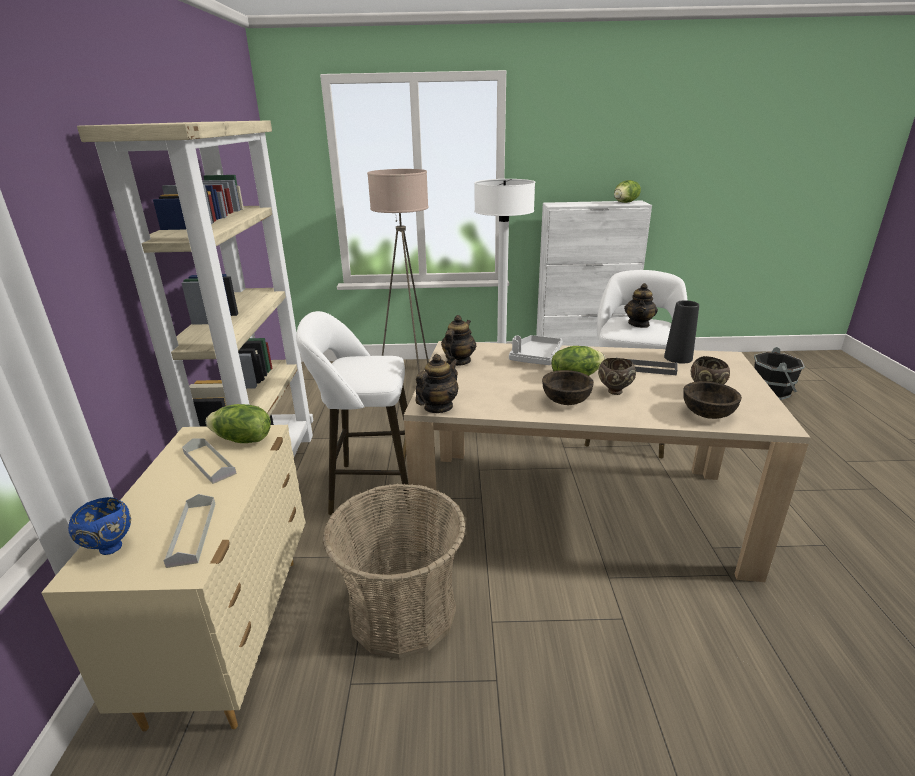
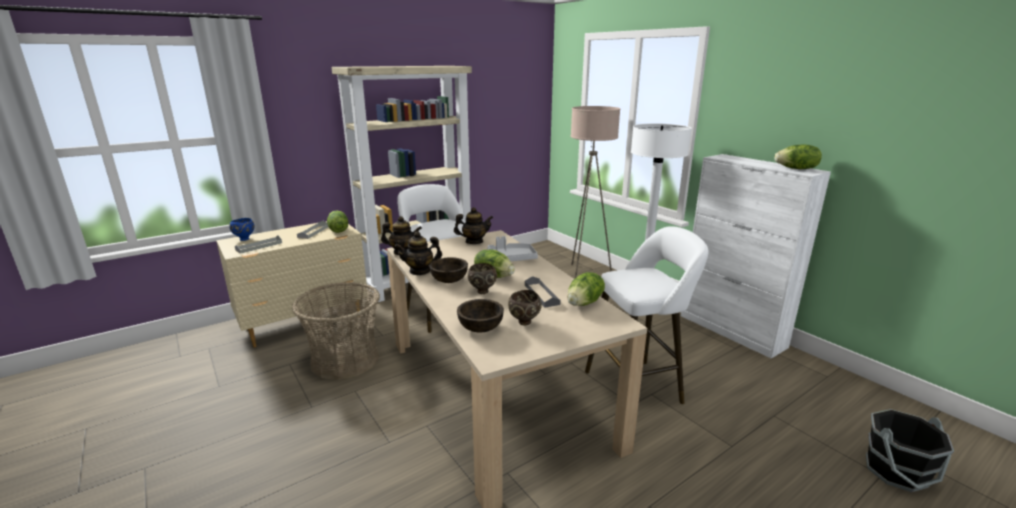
camera: 55 degrees right, 5 degrees down
teapot [624,283,658,328] -> teapot moved to [395,231,442,275]
black vase [664,300,699,364] -> lettuce [567,272,605,306]

